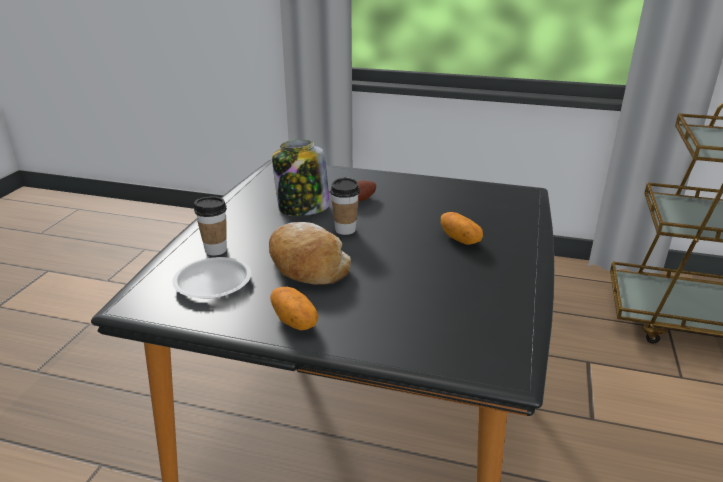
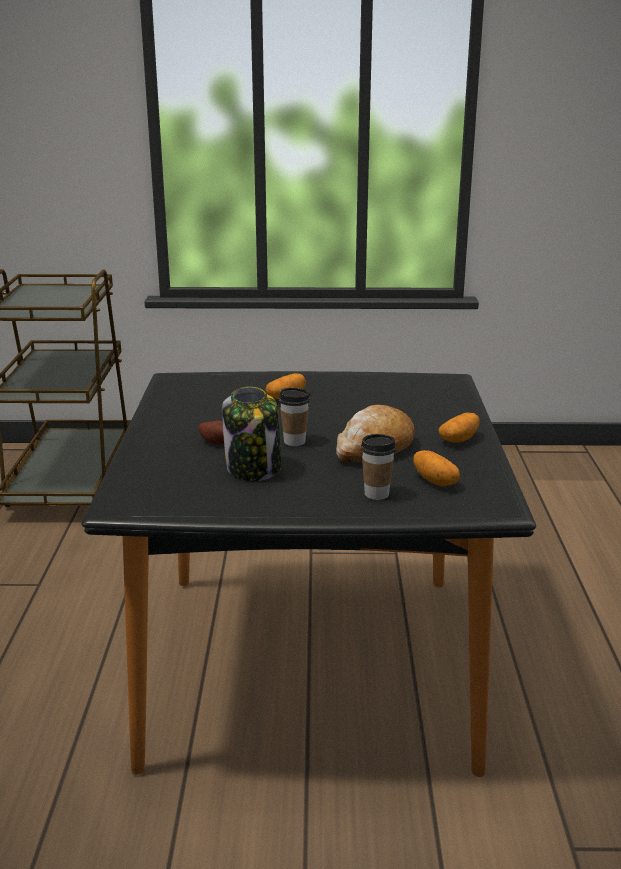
camera: 105 degrees left, 5 degrees down
white plate [172,257,251,299] -> potato [413,450,460,487]

